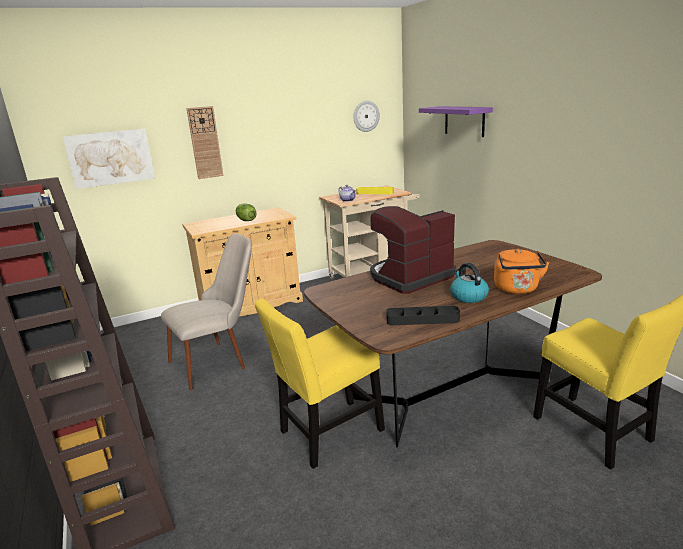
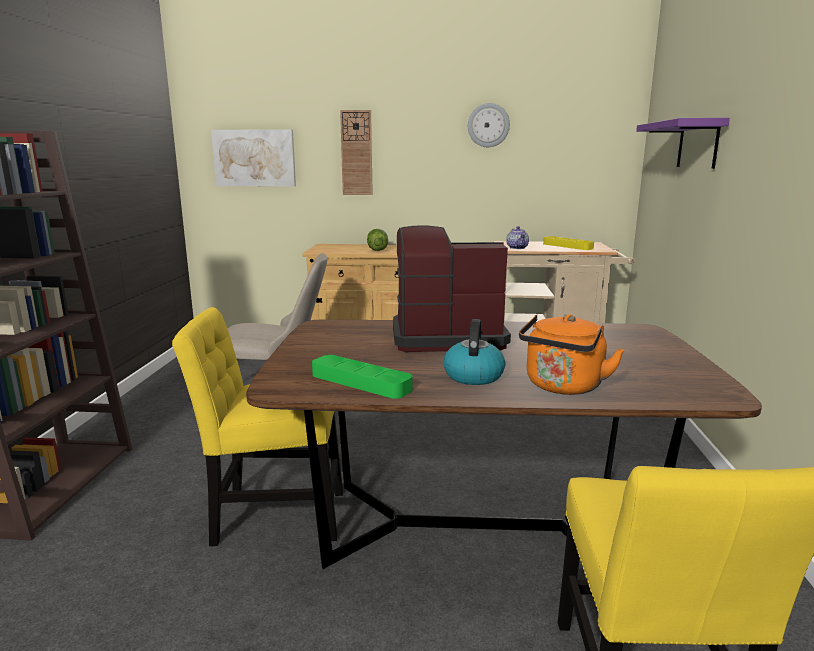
camera: 30 degrees right, 5 degrees down
wall clock [353,101,380,132] -> wall clock moved to [468,103,510,147]
black tray [386,306,460,325] -> green tray [312,355,413,399]

